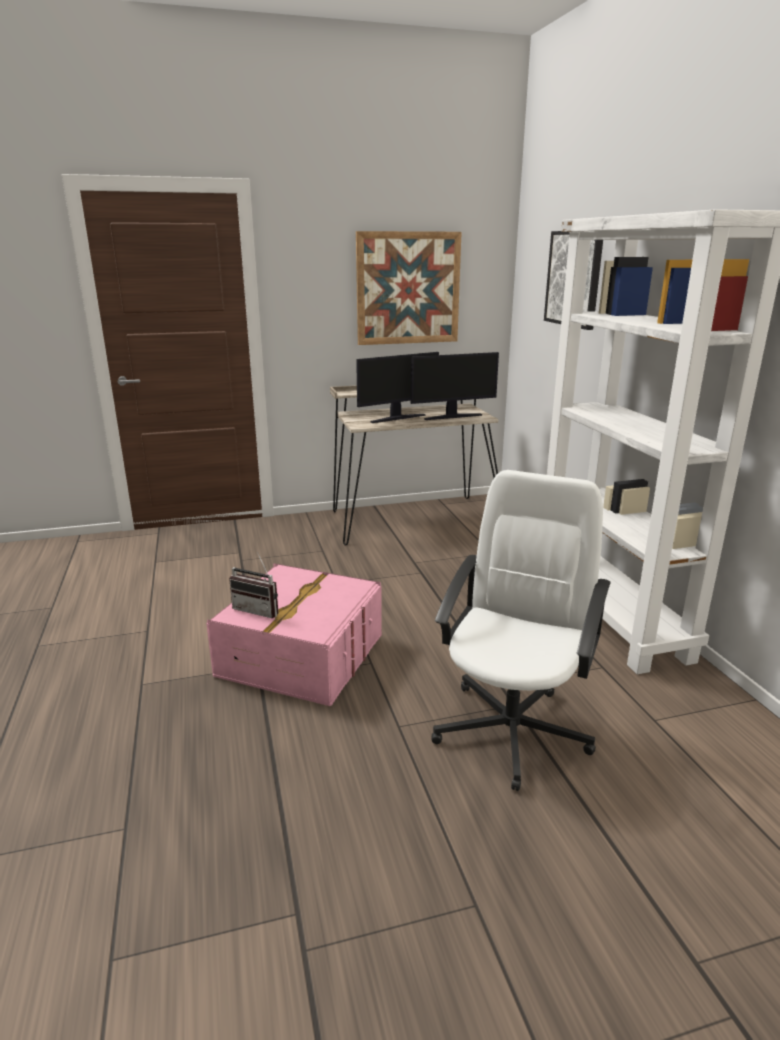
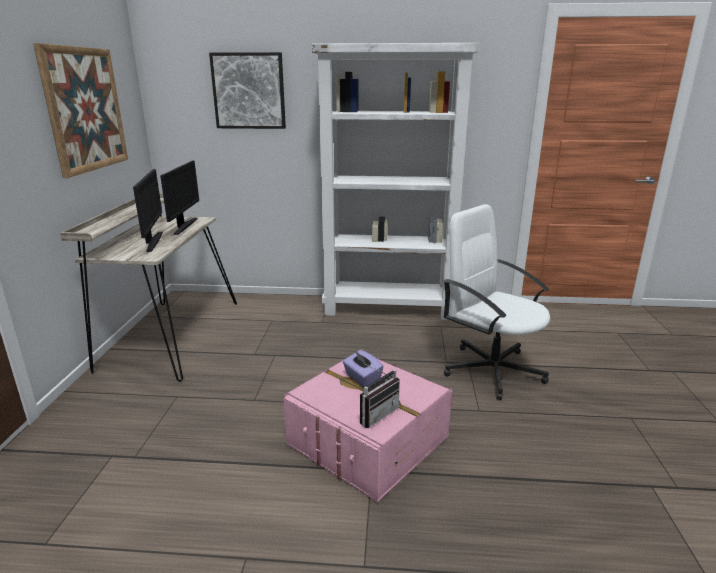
camera: 70 degrees left, 0 degrees up
none -> purple tissue box [343,350,383,387]

